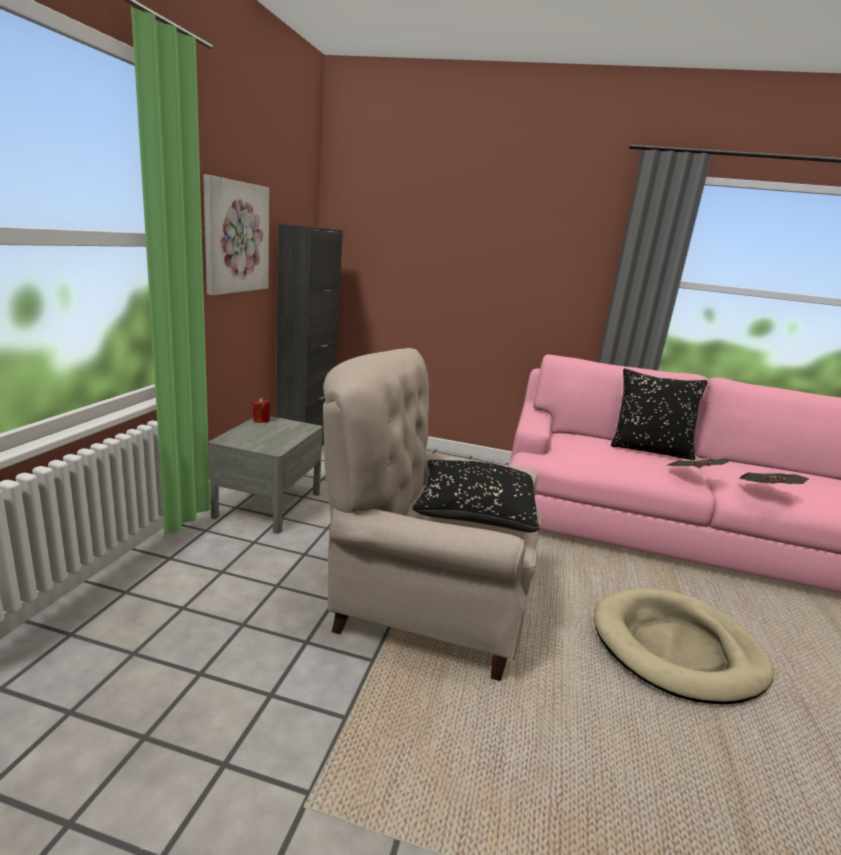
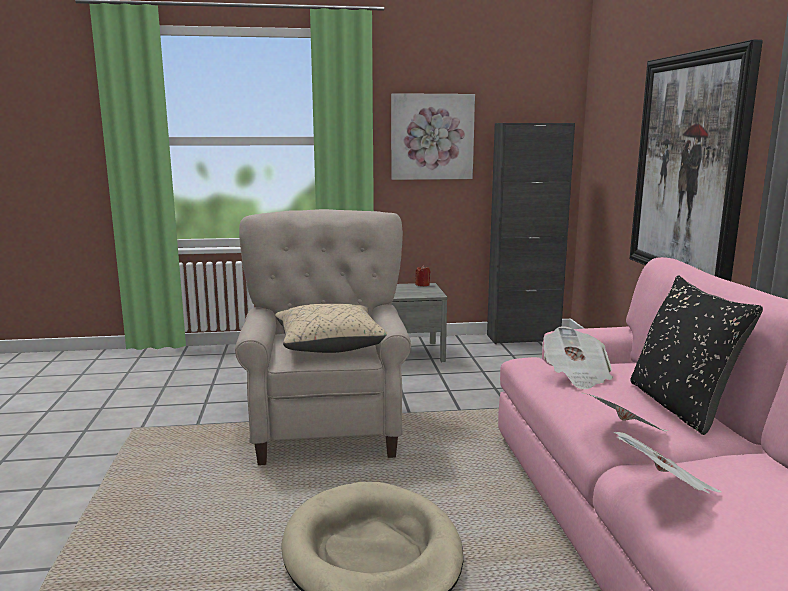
camera: 70 degrees right, 5 degrees down
black pillow [412,460,540,532] -> beige pillow [275,304,388,353]
none -> newspaper [543,326,613,390]
none -> picture [630,40,763,281]

